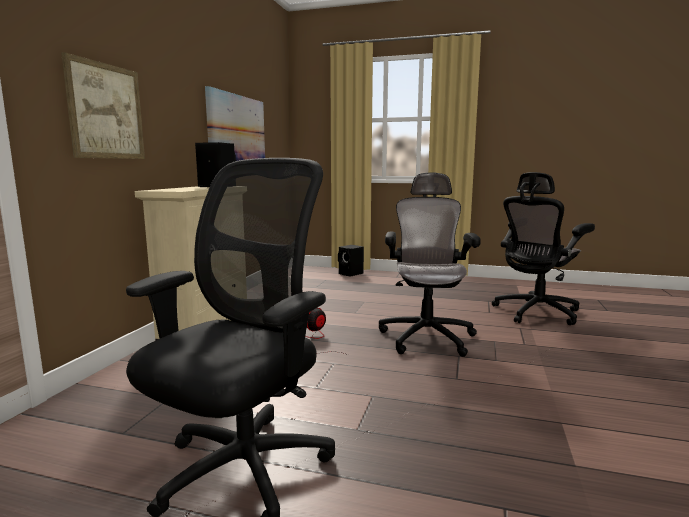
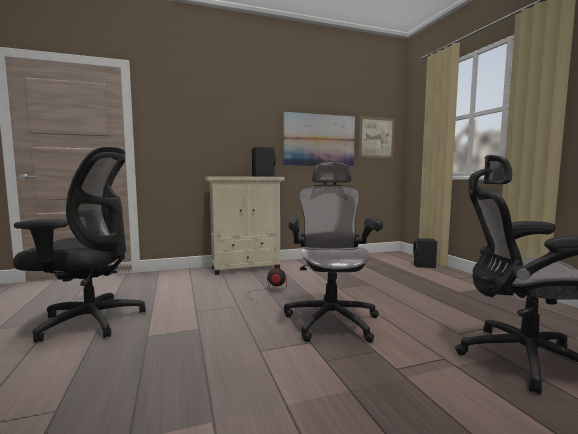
camera: 55 degrees right, 5 degrees down
picture [61,52,145,159] -> picture moved to [359,116,395,159]
office chair [379,172,481,357] -> office chair turned 60 degrees counterclockwise [284,161,383,343]

